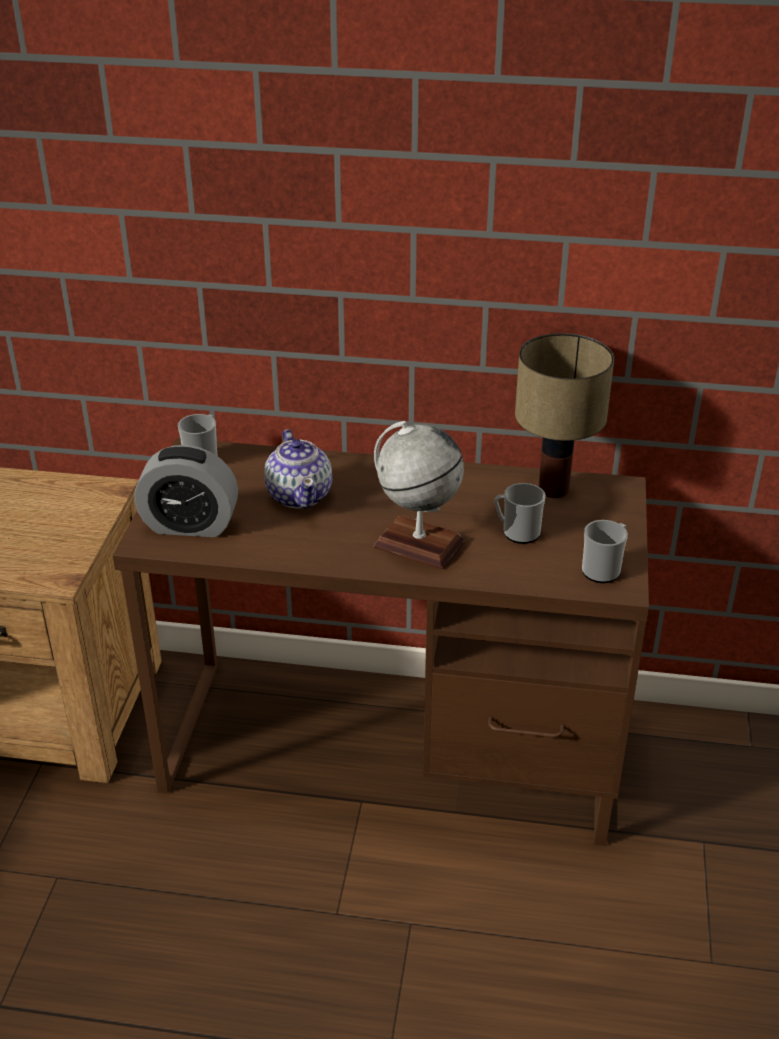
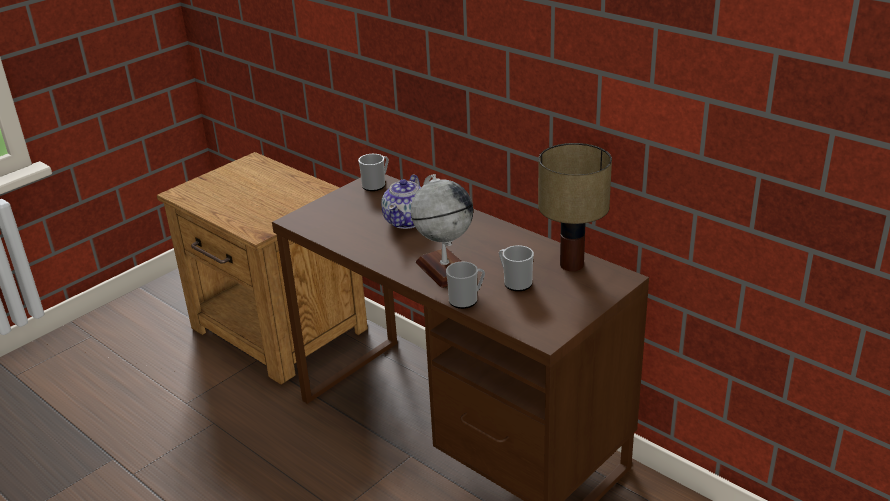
camera: 35 degrees right, 5 degrees down
alarm clock [134,445,238,537] -> none
mug [582,520,628,583] -> mug moved to [446,262,485,309]

